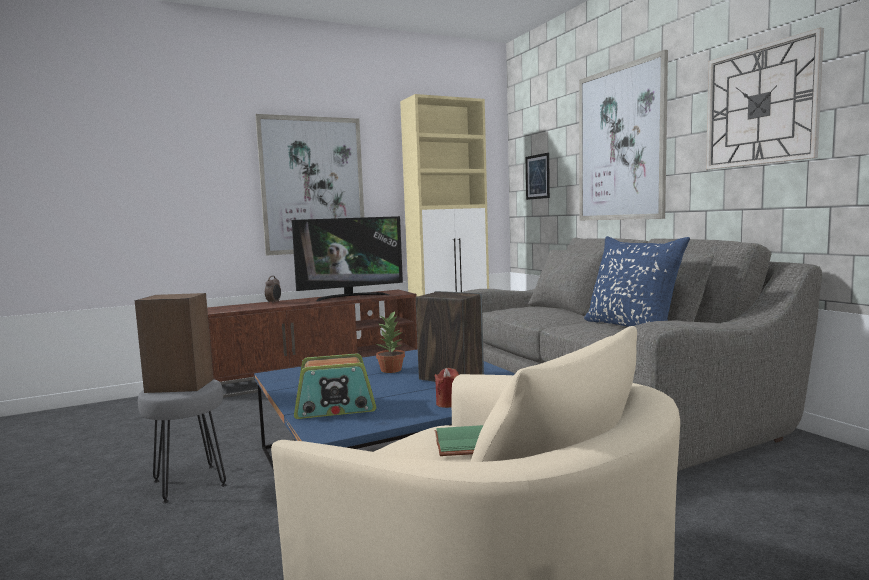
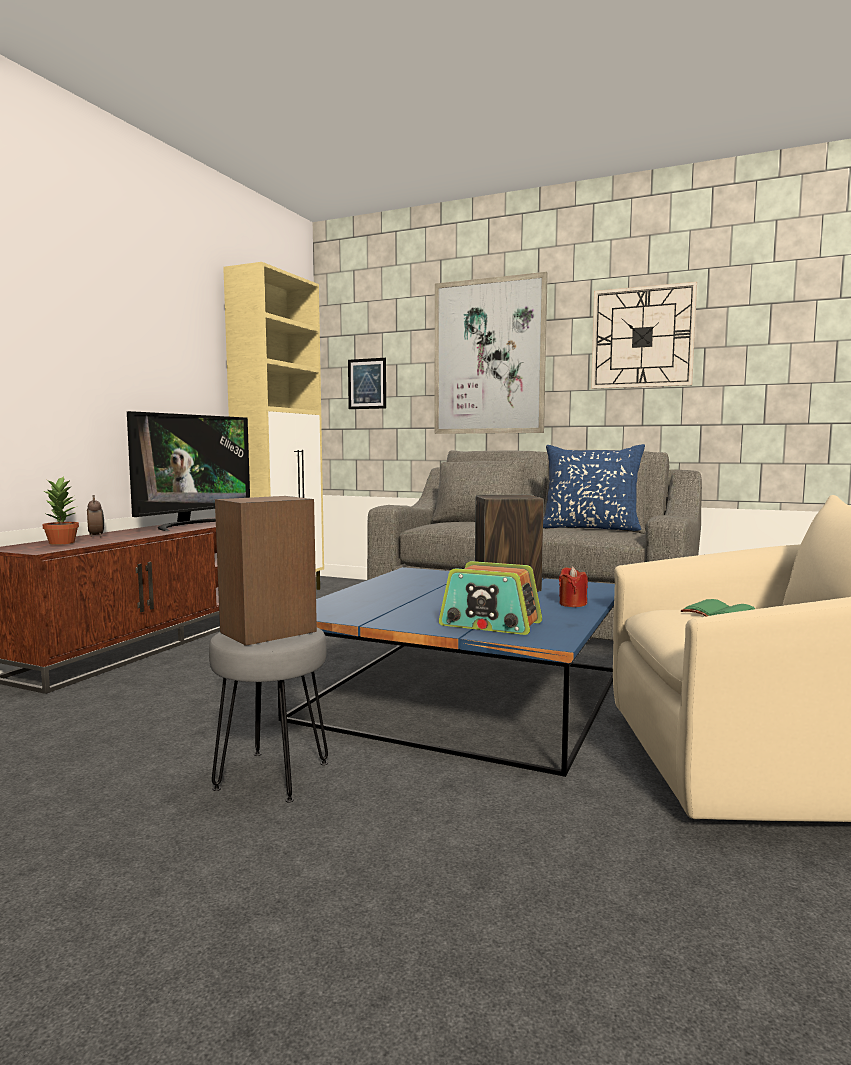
camera: 40 degrees left, 0 degrees up
picture [255,114,364,256] -> none
radio [294,353,376,419] -> radio turned 75 degrees clockwise [439,561,542,635]
potted plant [376,311,405,373] -> potted plant moved to [42,476,79,545]

